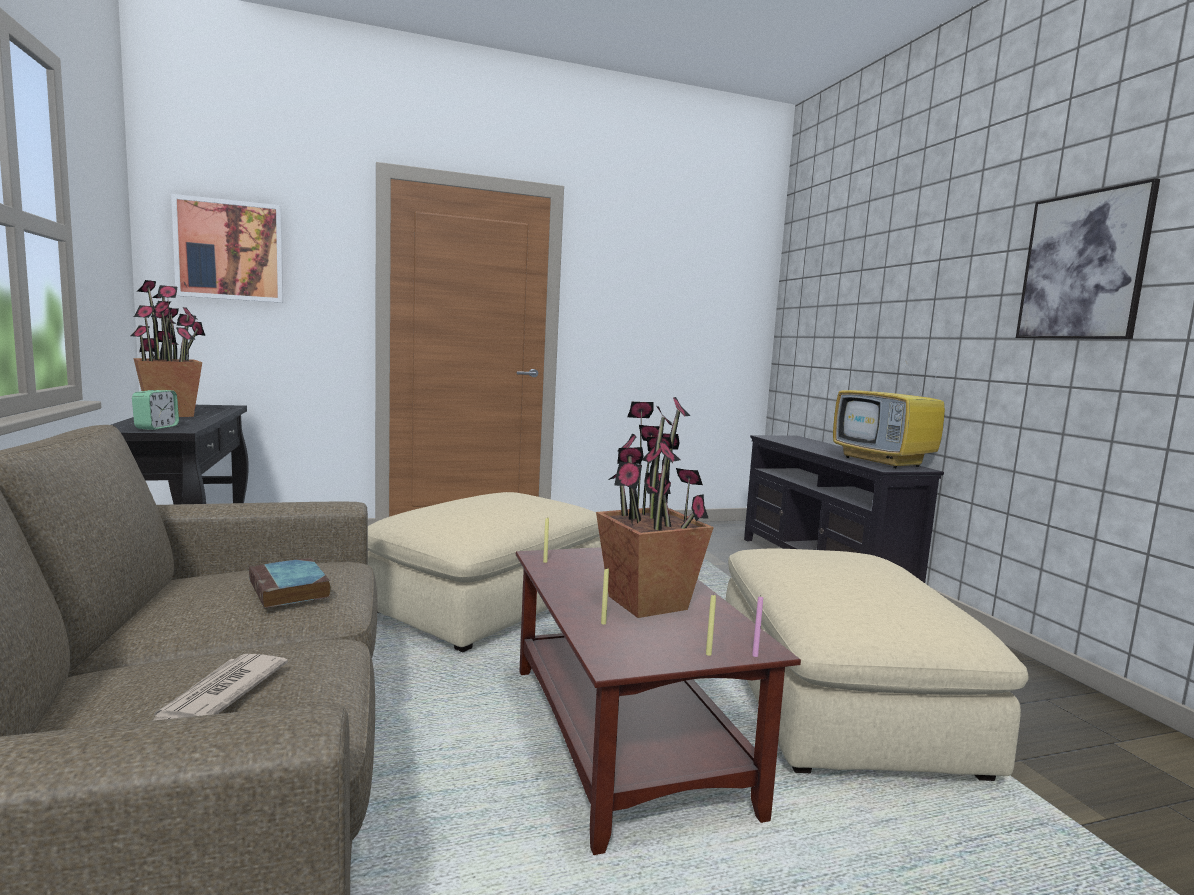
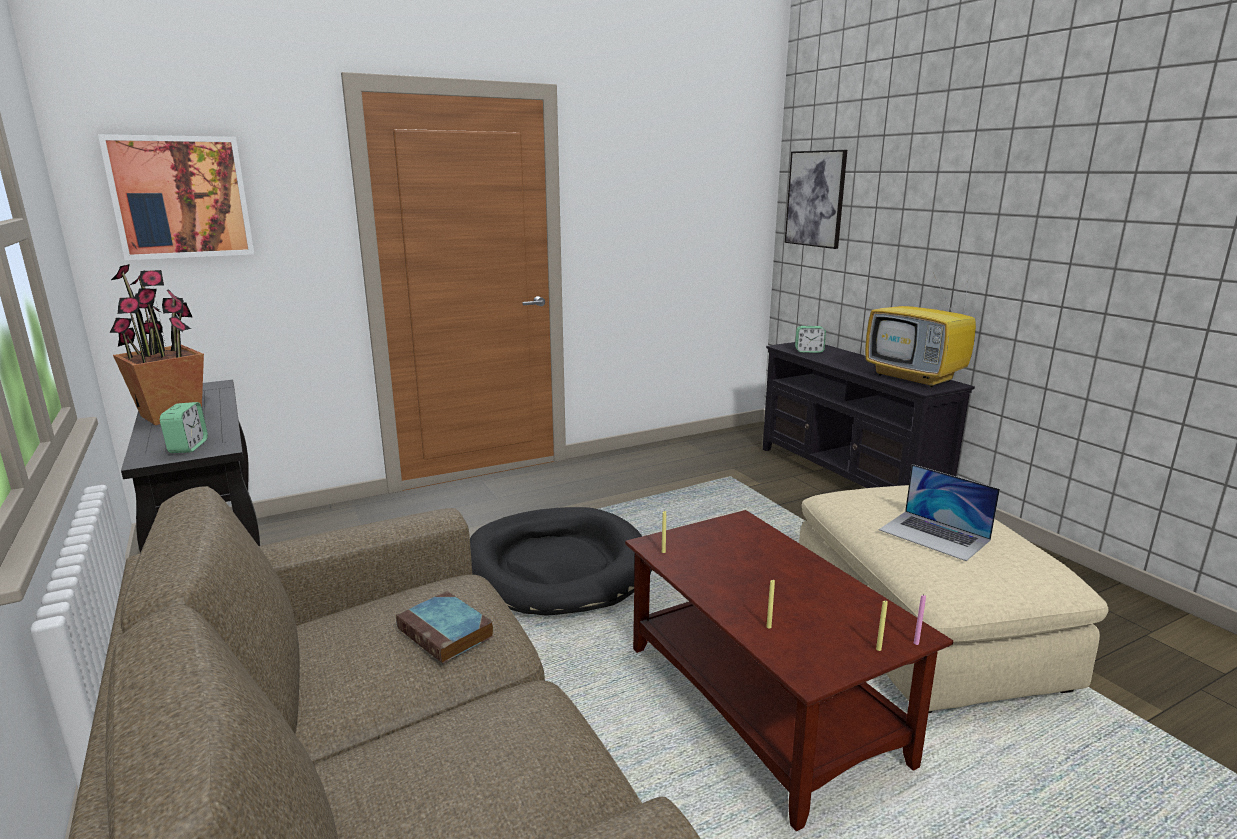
camera: 10 degrees left, 10 degrees up
newspaper [152,654,288,721] -> none
beige ottoman [368,492,601,652] -> black dog bed [470,507,652,616]
potted plant [596,397,714,618] -> none
picture [1016,178,1160,339] -> picture moved to [785,150,847,249]
none -> alarm clock [795,326,826,353]
none -> laptop [879,464,1000,561]

